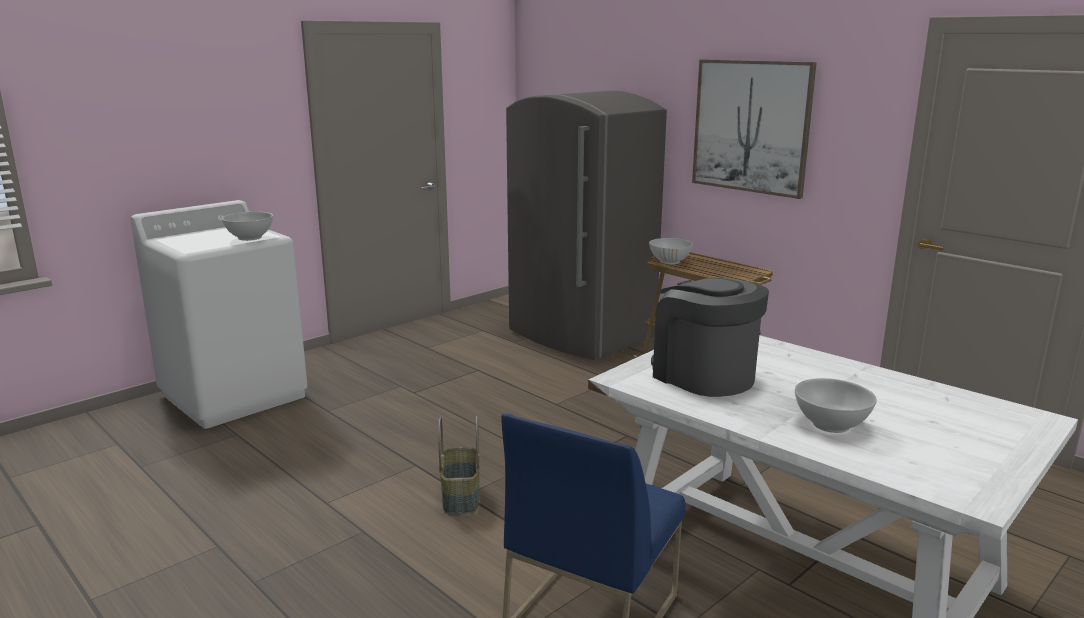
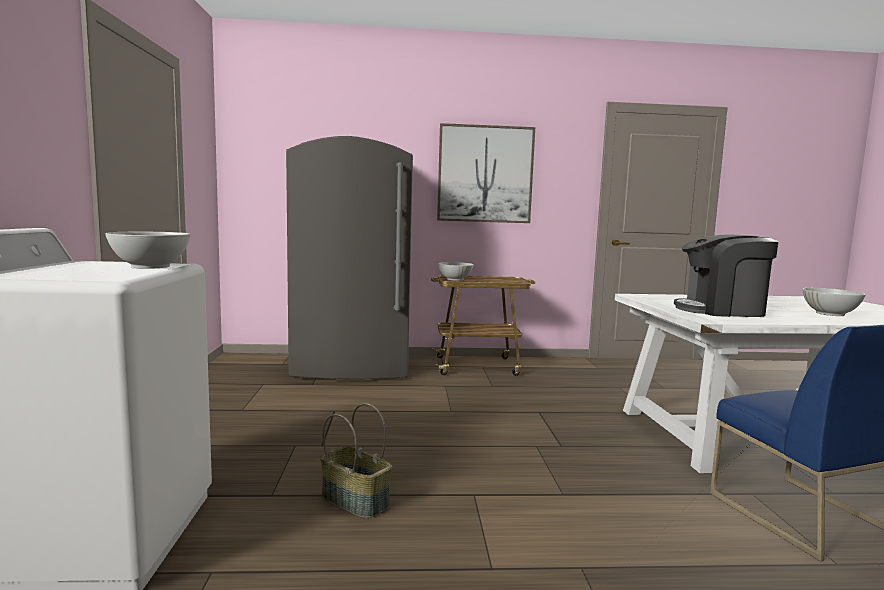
camera: 50 degrees left, 10 degrees down
basket [438,416,480,514] -> basket moved to [320,403,392,519]

